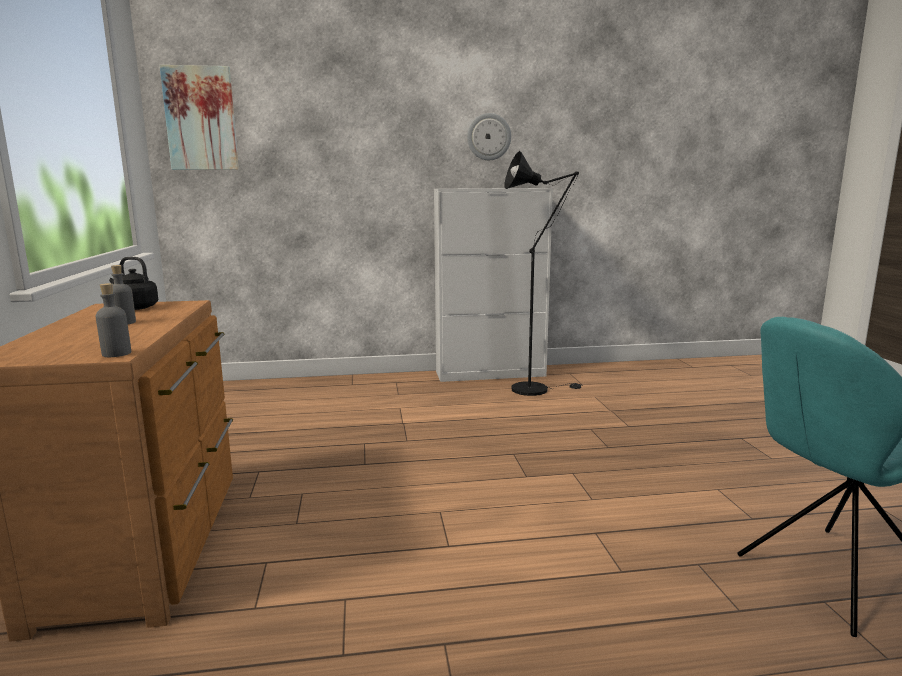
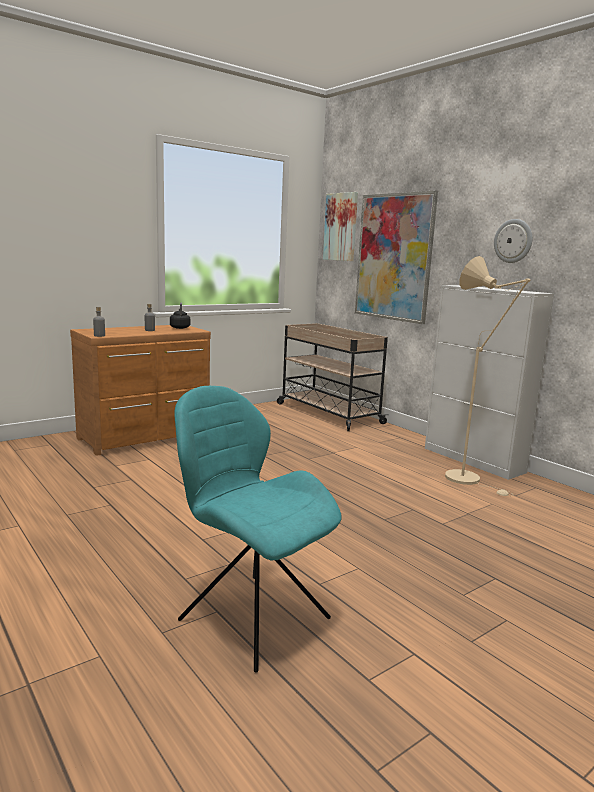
camera: 60 degrees right, 0 degrees up
black floor lamp [505,151,582,396] -> beige floor lamp [445,256,530,496]
none -> beige cart [277,323,389,431]
none -> picture [355,190,438,324]

